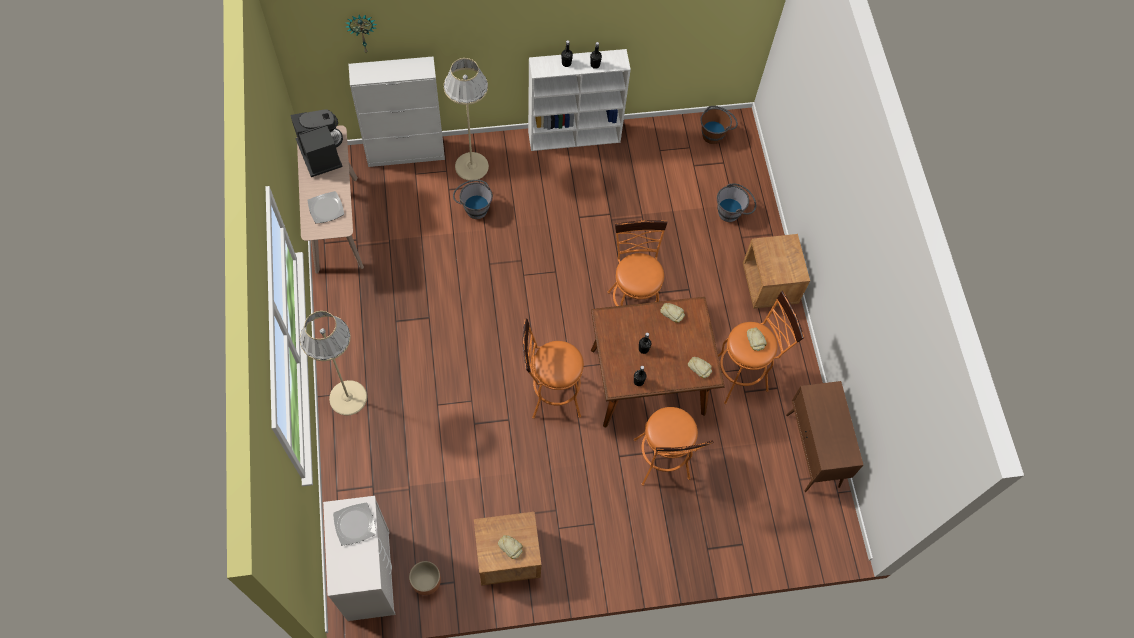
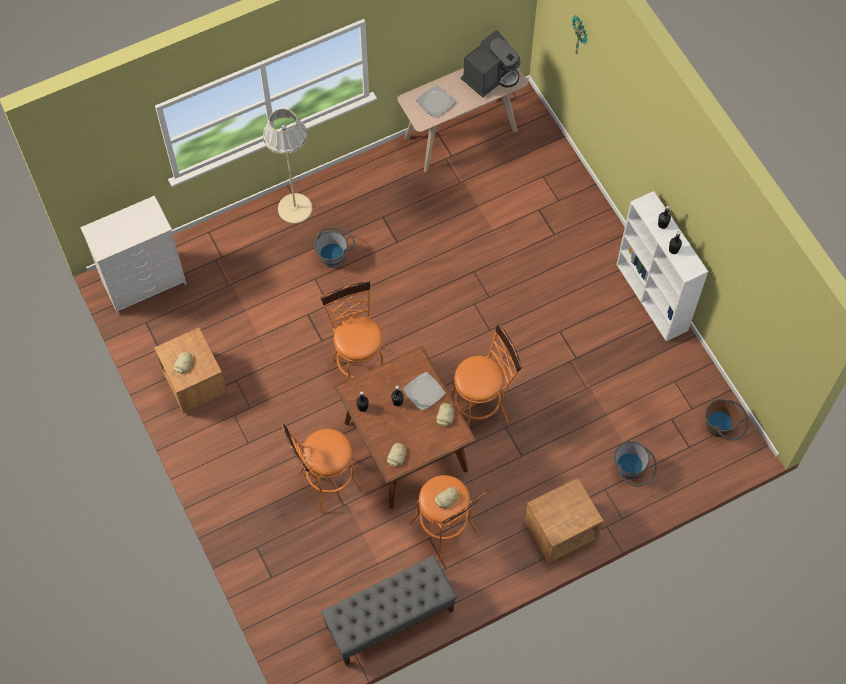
camera: 75 degrees right, 0 degrees up
plate [333,502,376,546] -> plate moved to [403,372,445,411]
white cabinet [349,56,445,167] -> none
brown planter [409,561,441,595] -> none
beige floor lamp [444,58,489,181] -> none
grey bucket [453,180,493,219] -> grey bucket moved to [314,227,355,268]
brown cabinet [786,381,863,492] -> grey bench [321,555,457,665]

